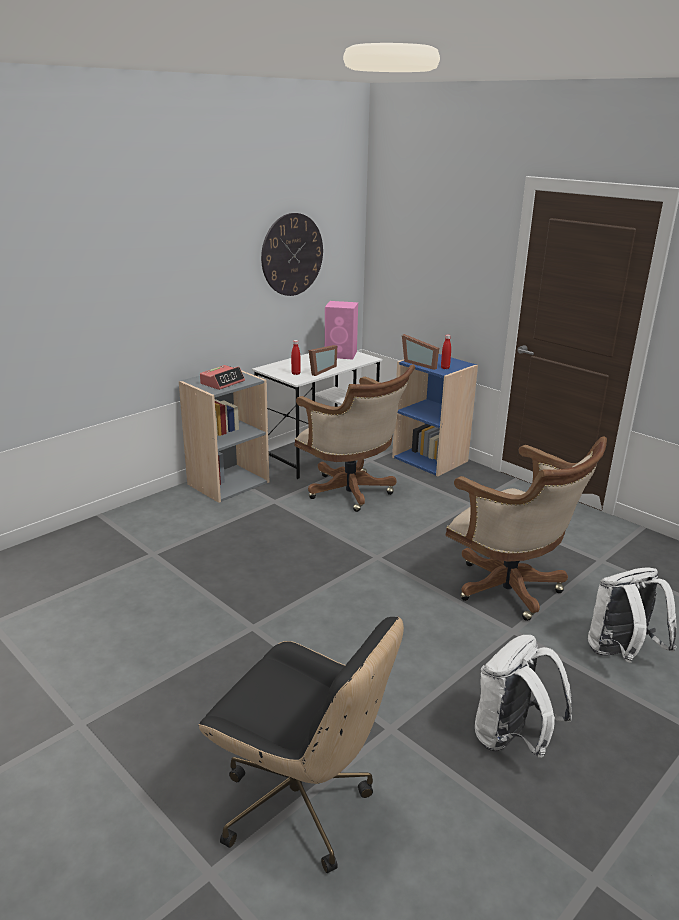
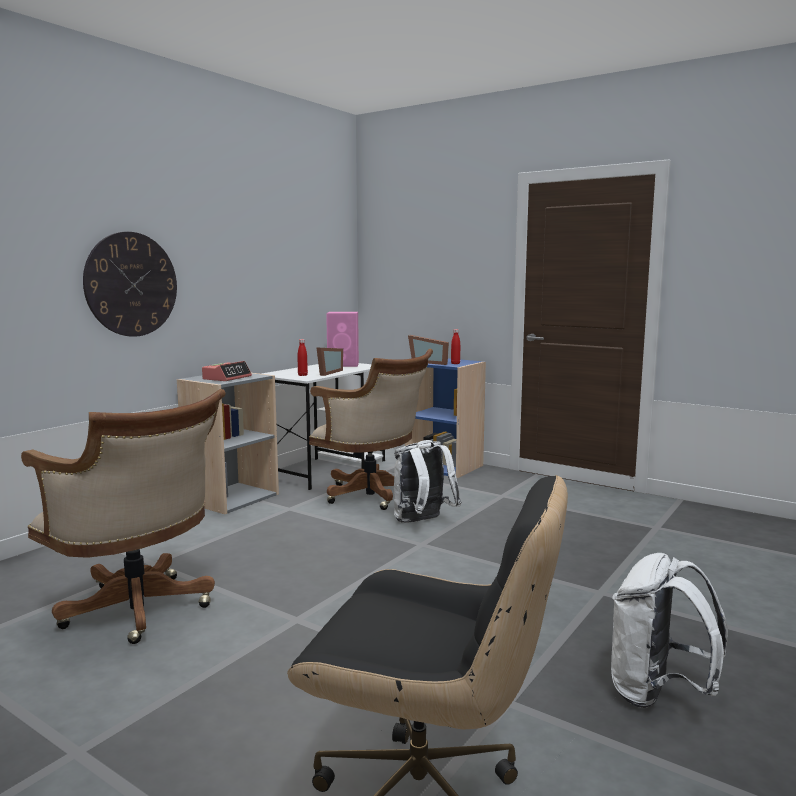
camera: 10 degrees left, 15 degrees down
wall clock [261,213,323,296] -> wall clock moved to [83,232,177,337]
office chair [445,437,607,621] -> office chair moved to [21,389,226,644]
white backpack [588,567,677,663] -> white backpack moved to [394,440,461,523]

